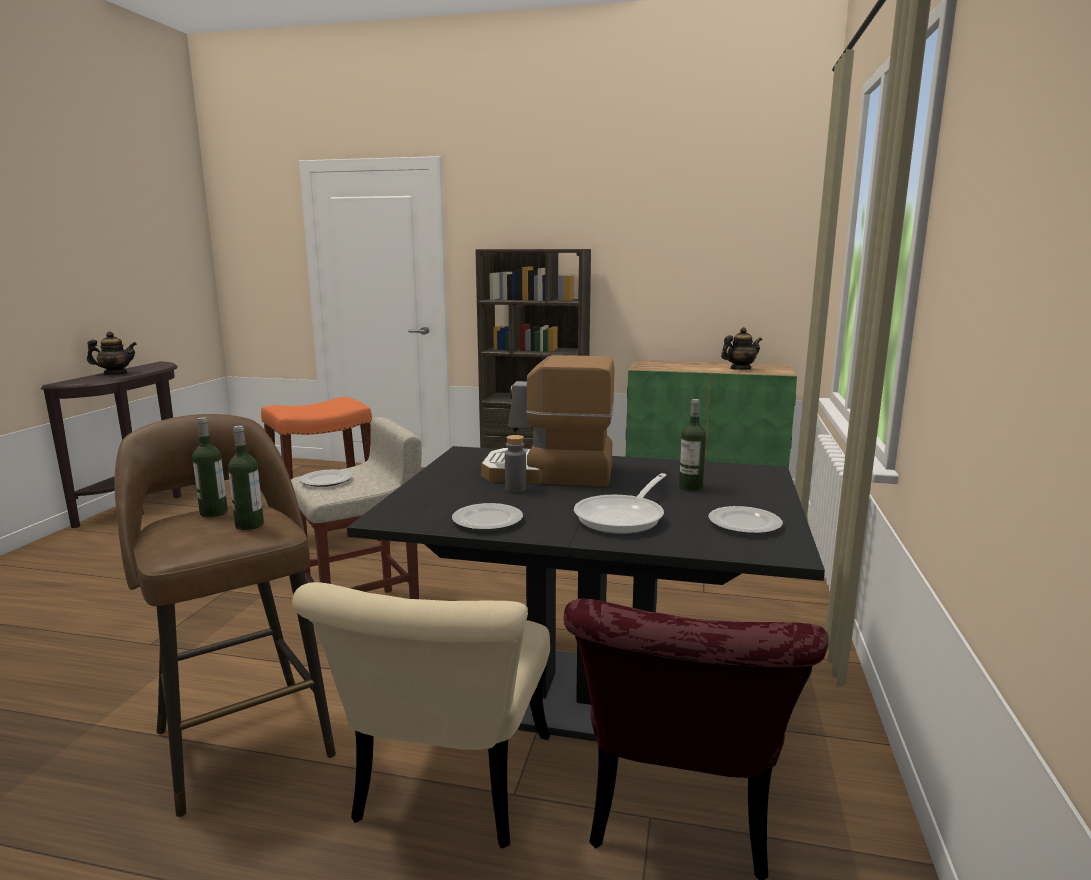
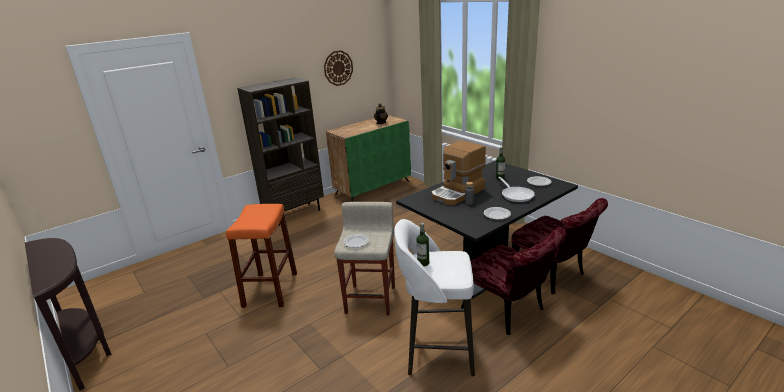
camera: 50 degrees left, 10 degrees up
teapot [87,332,137,375] -> none
brown stool [114,414,336,817] -> white stool [394,219,475,376]
bottle [228,425,264,530] -> none
beige chair [292,582,550,849] -> red chair [461,227,567,335]
none -> wall clock [324,50,353,86]

